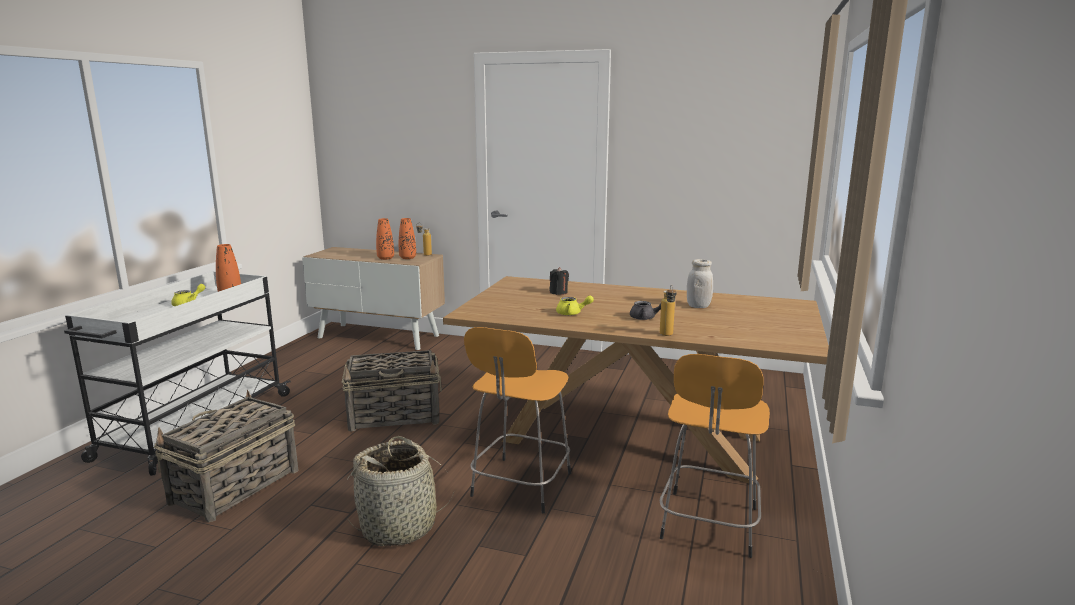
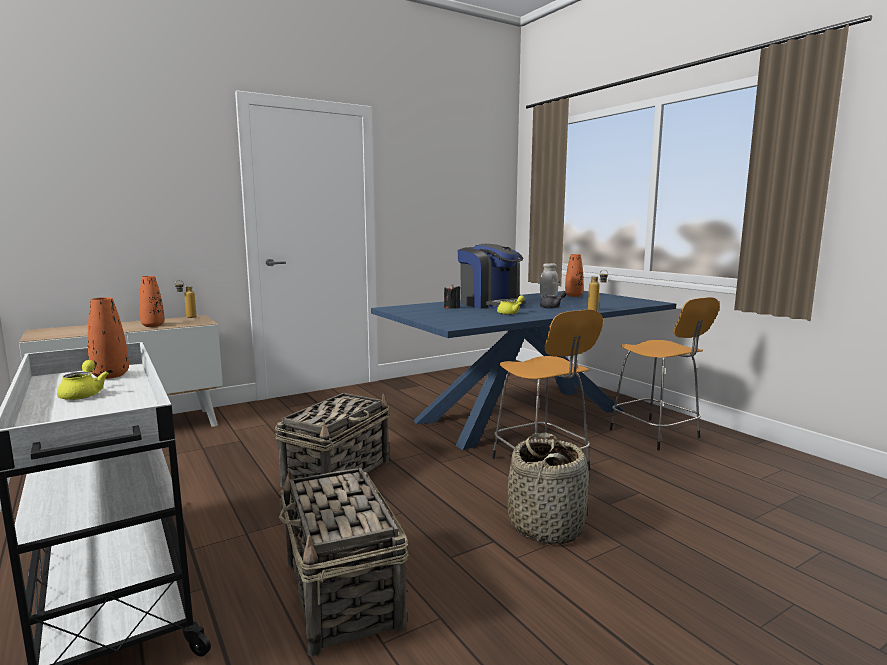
camera: 50 degrees left, 5 degrees down
orange vase [399,218,416,259] -> orange vase moved to [565,254,584,297]
brown dining table [443,276,829,485] -> blue dining table [371,291,676,450]
none -> coffee machine [458,244,526,309]

